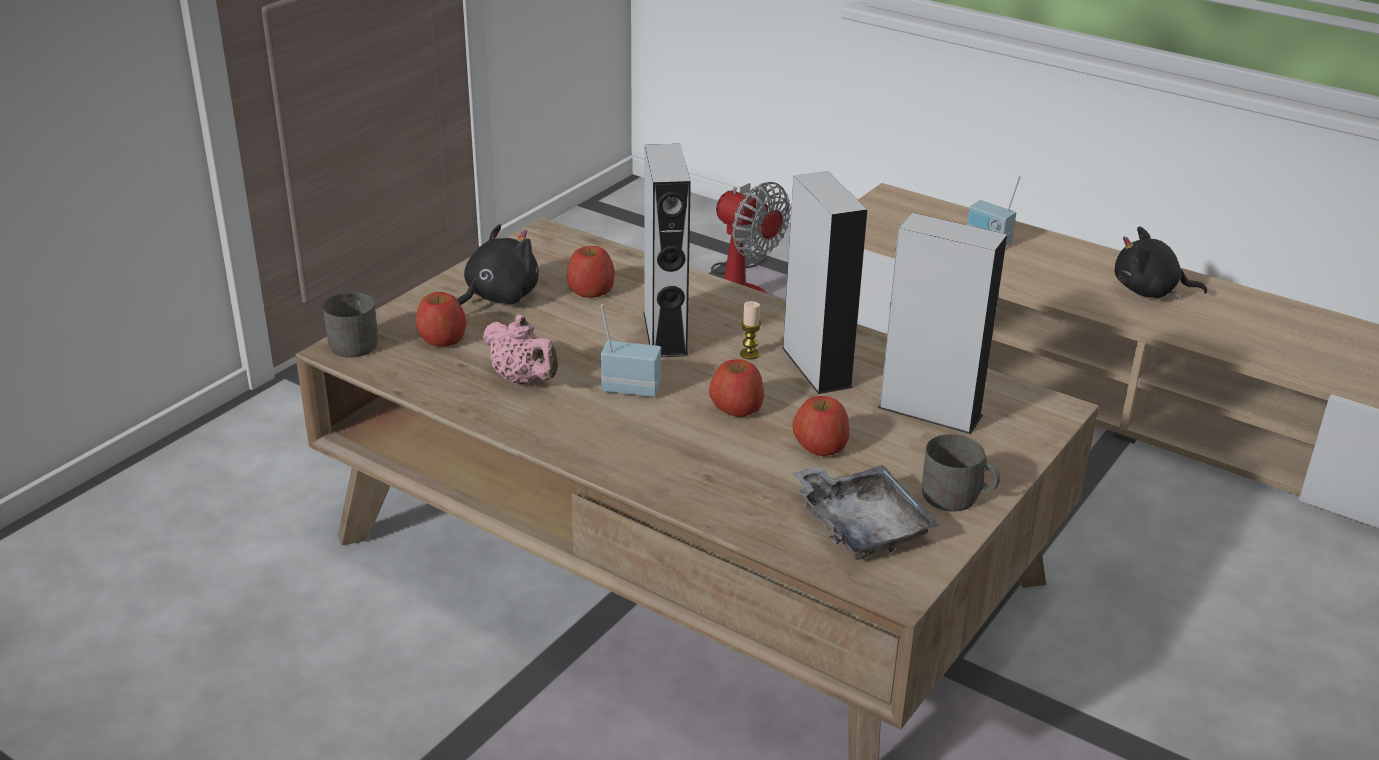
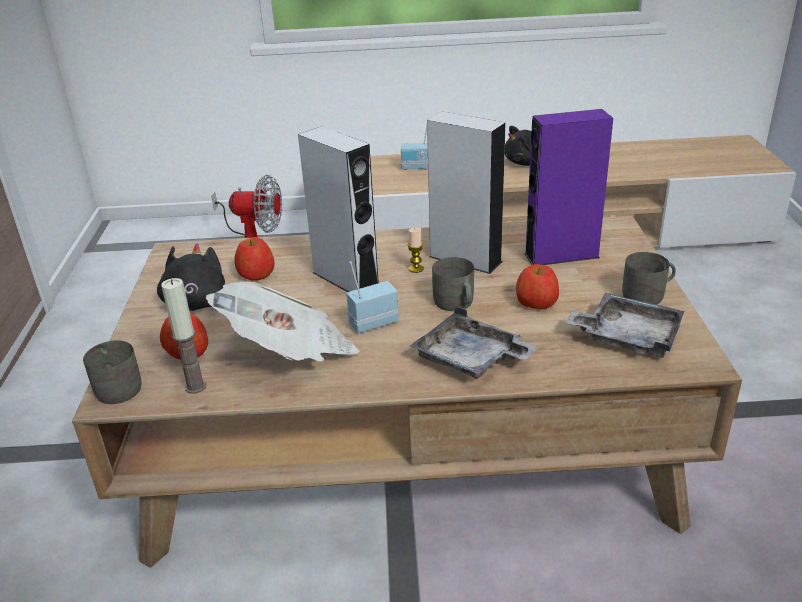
camera: 35 degrees left, 0 degrees up
pink teapot [483,314,558,385] -> newspaper [206,281,360,362]
apple [709,359,764,417] -> grey mug [432,257,474,311]
grey speaker [878,213,1007,434] -> purple speaker [524,109,613,265]
none -> candle [161,278,206,394]
none -> grey tray [410,306,538,379]

